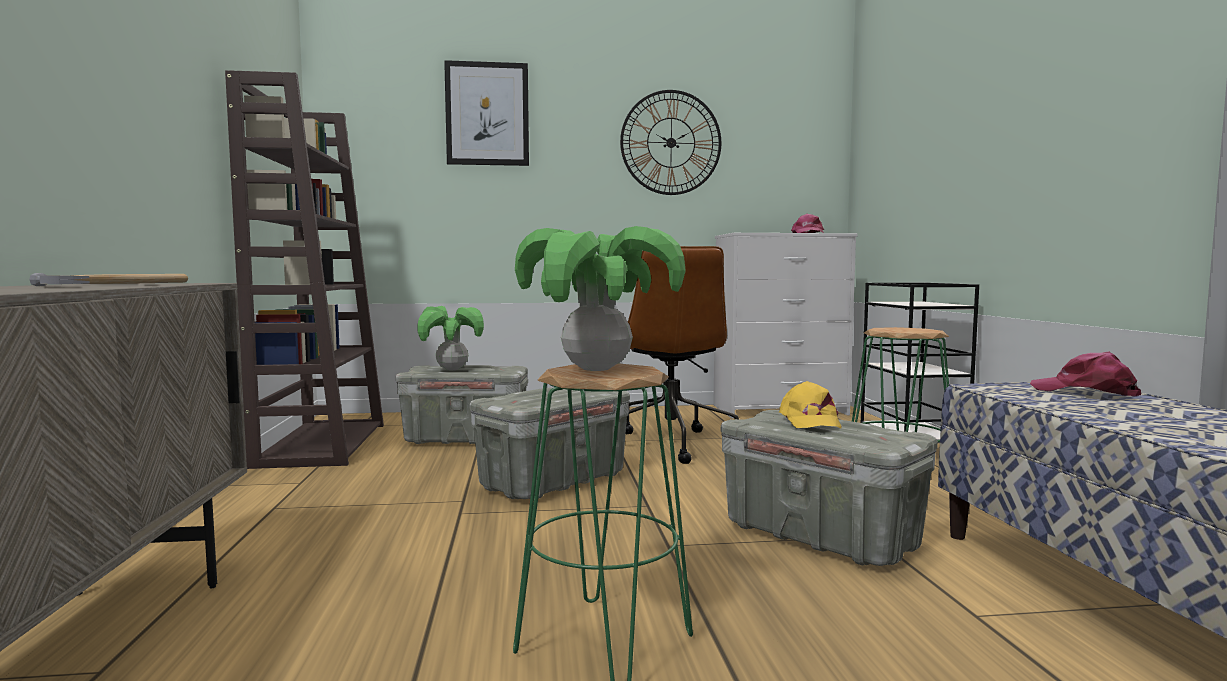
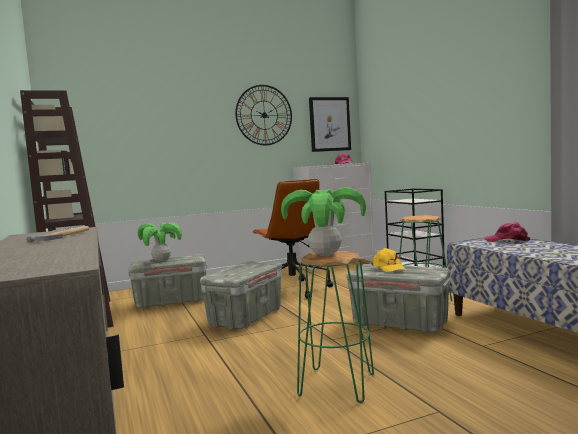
camera: 15 degrees left, 0 degrees up
picture [444,60,529,166] -> picture moved to [309,97,351,152]

